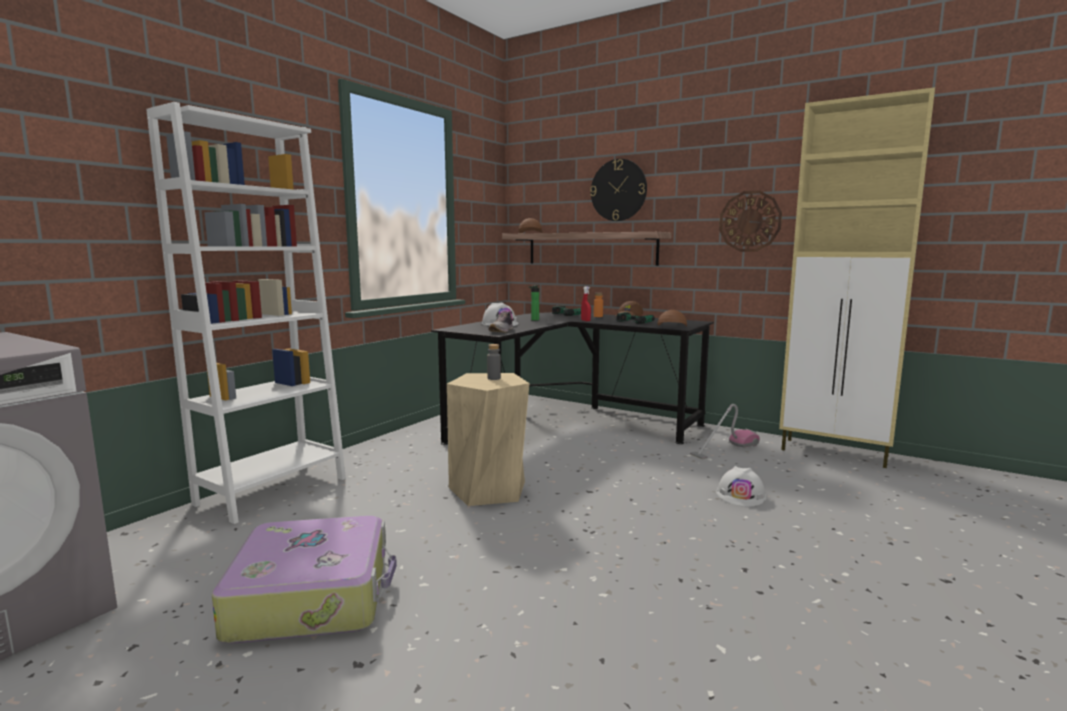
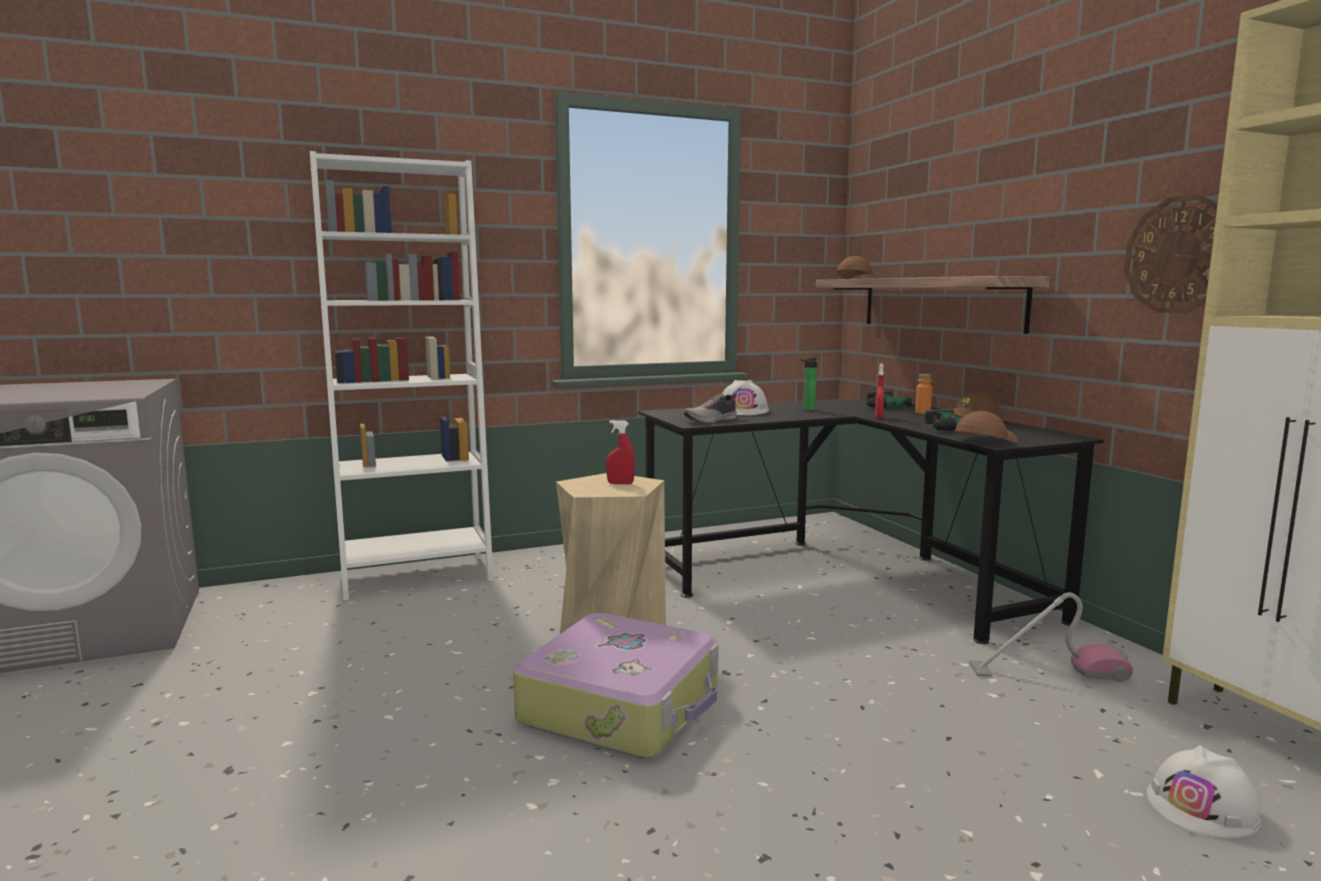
camera: 35 degrees right, 0 degrees up
suitcase [212,516,397,644] -> suitcase moved to [513,613,719,758]
grey bottle [487,344,501,380] -> red spray bottle [606,420,635,484]
wall clock [590,159,647,221] -> none
white hard hat [716,466,766,507] -> white hard hat moved to [1146,745,1261,838]

